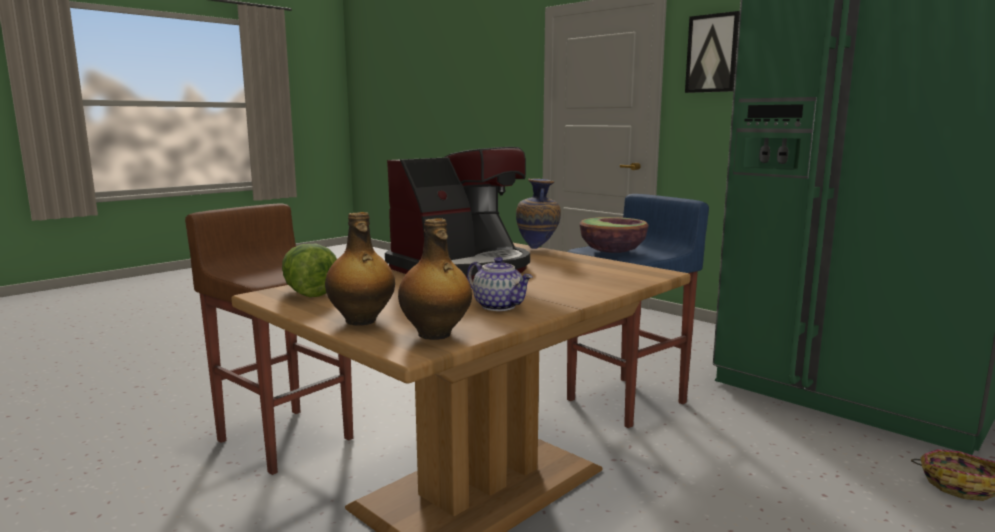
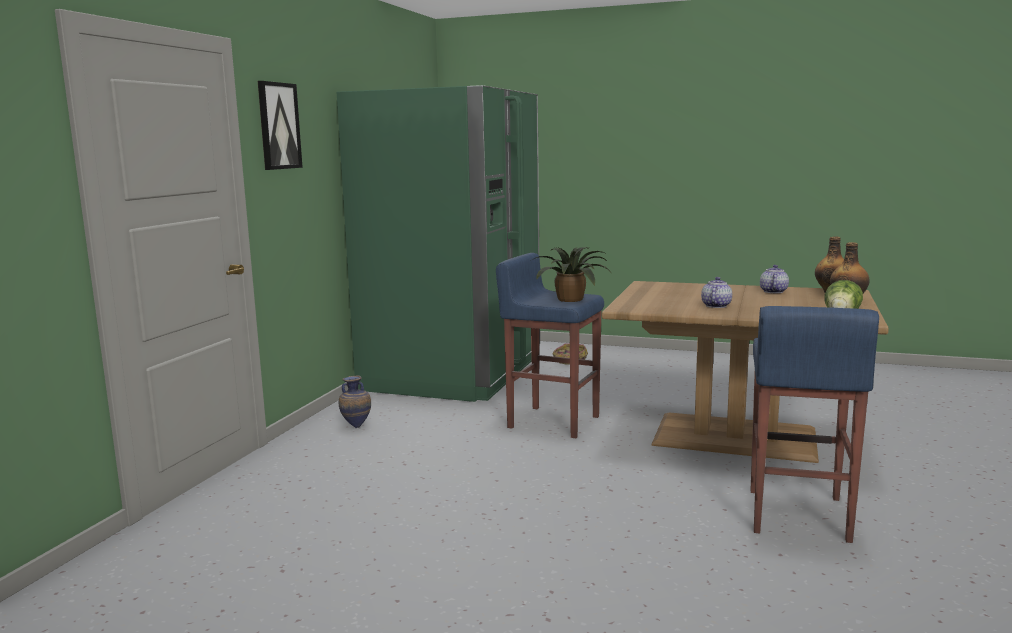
camera: 115 degrees left, 0 degrees up
brown stool [185,203,353,475] -> blue stool [751,306,879,543]
coffee machine [385,147,530,281] -> teapot [701,277,732,308]
vase [516,178,561,249] -> vase moved to [338,376,371,428]
bowl [579,217,649,253] -> potted plant [532,247,612,302]

